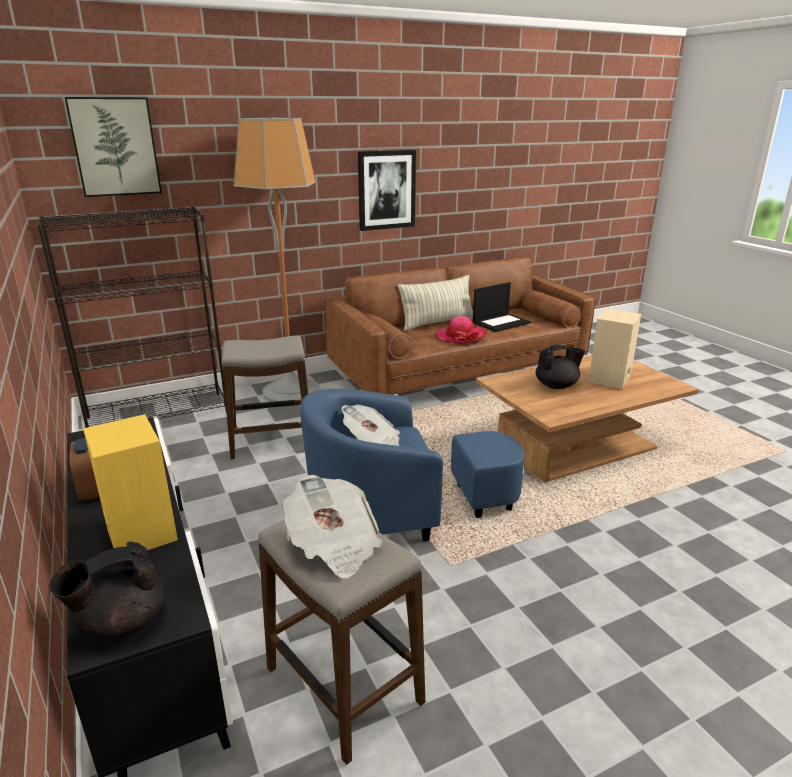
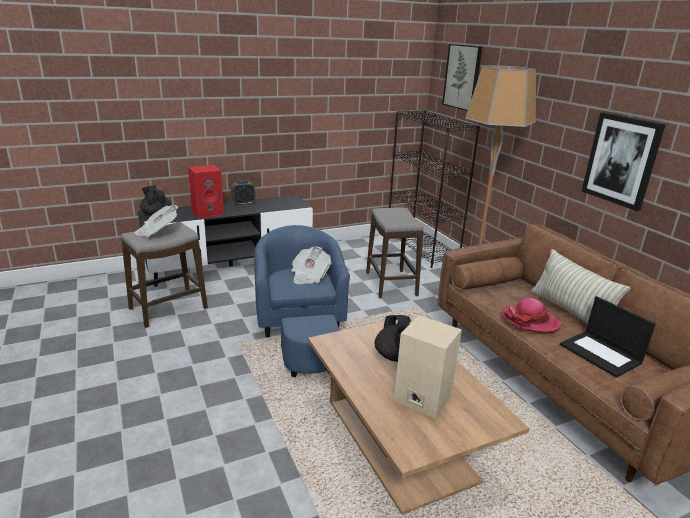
camera: 90 degrees right, 0 degrees up
yellow speaker [83,414,178,550] -> red speaker [188,165,224,218]

